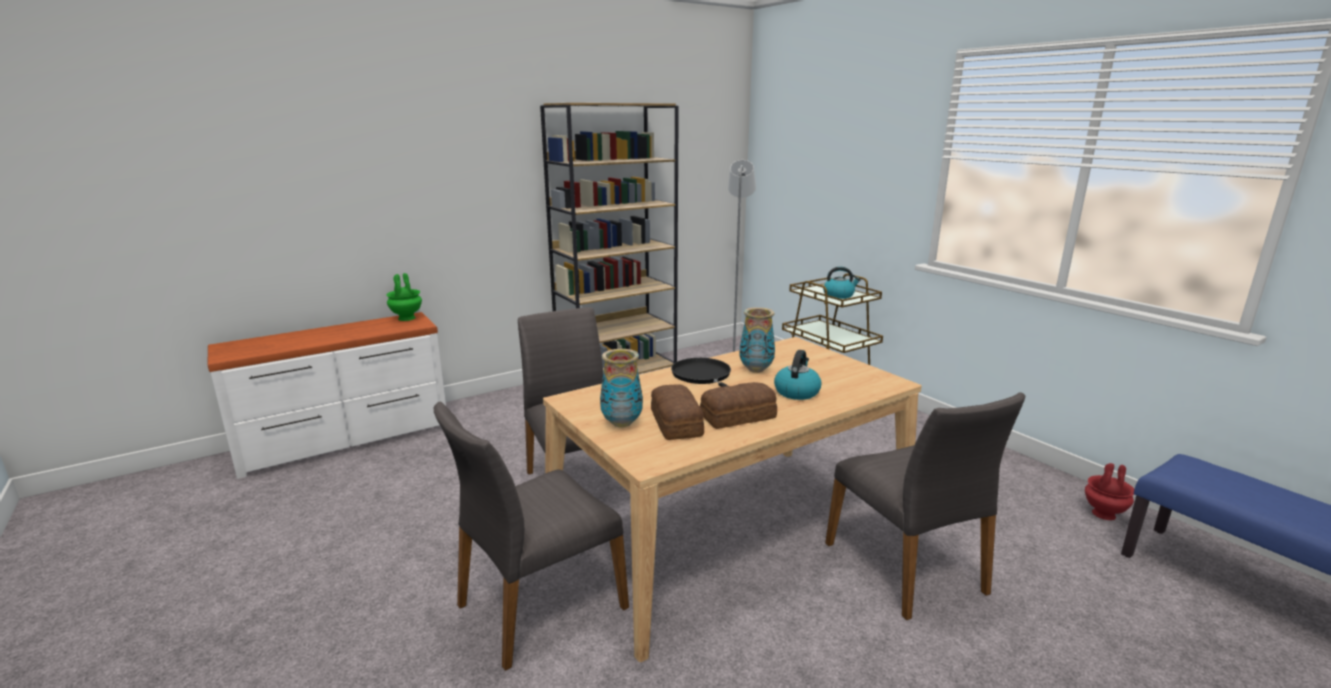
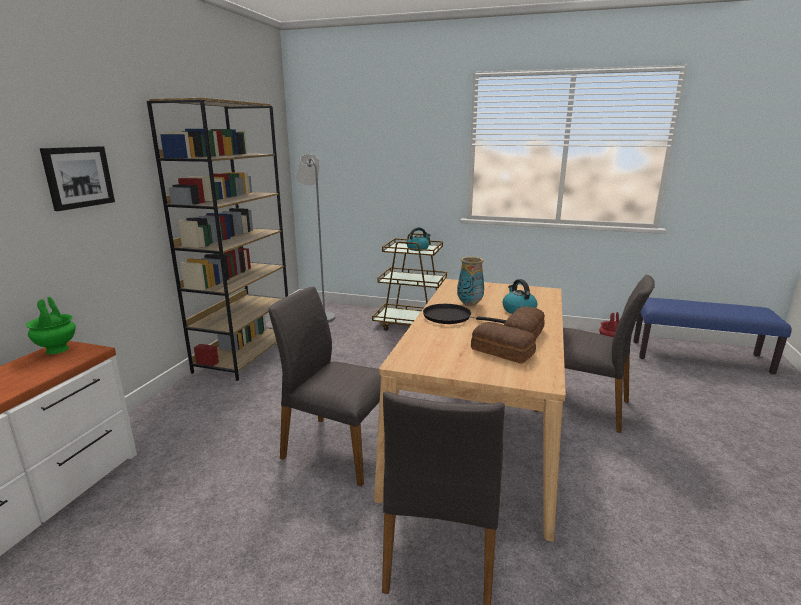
camera: 40 degrees left, 0 degrees up
vase [600,349,643,428] -> none
none -> picture [40,146,115,211]

